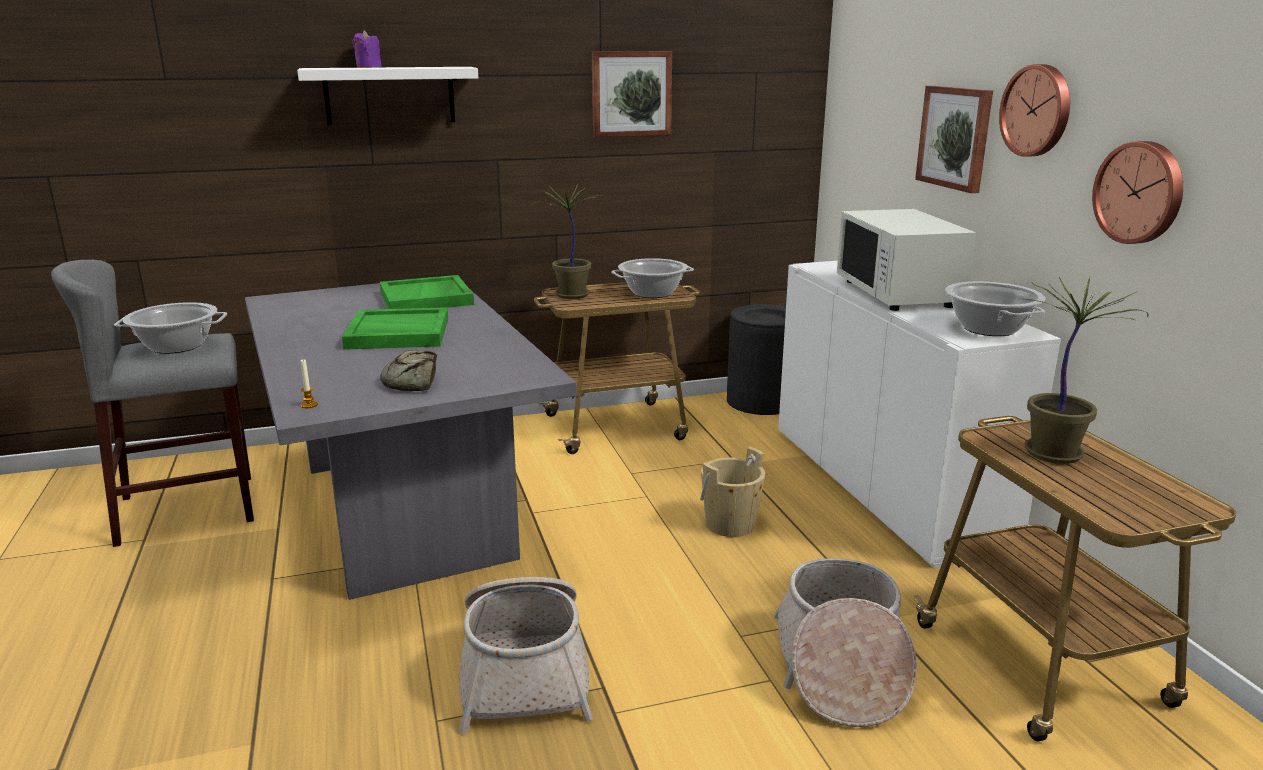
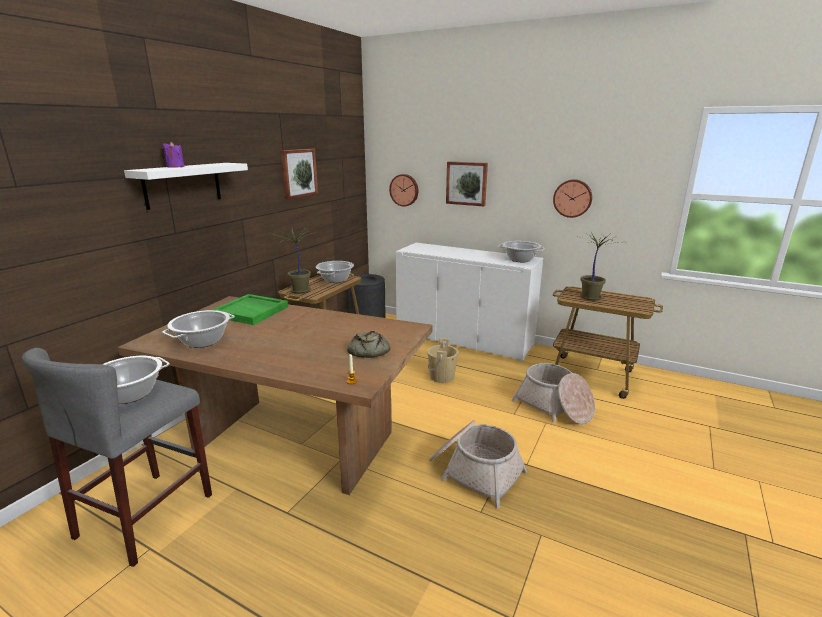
camera: 45 degrees left, 0 degrees up
grey dining table [245,283,577,600] -> brown dining table [118,296,433,495]
green tray [342,307,448,350] -> none
white microwave [837,209,976,311] -> none
wall clock [999,64,1070,157] -> wall clock moved to [389,174,418,207]
none -> cooking pot [162,310,235,348]

